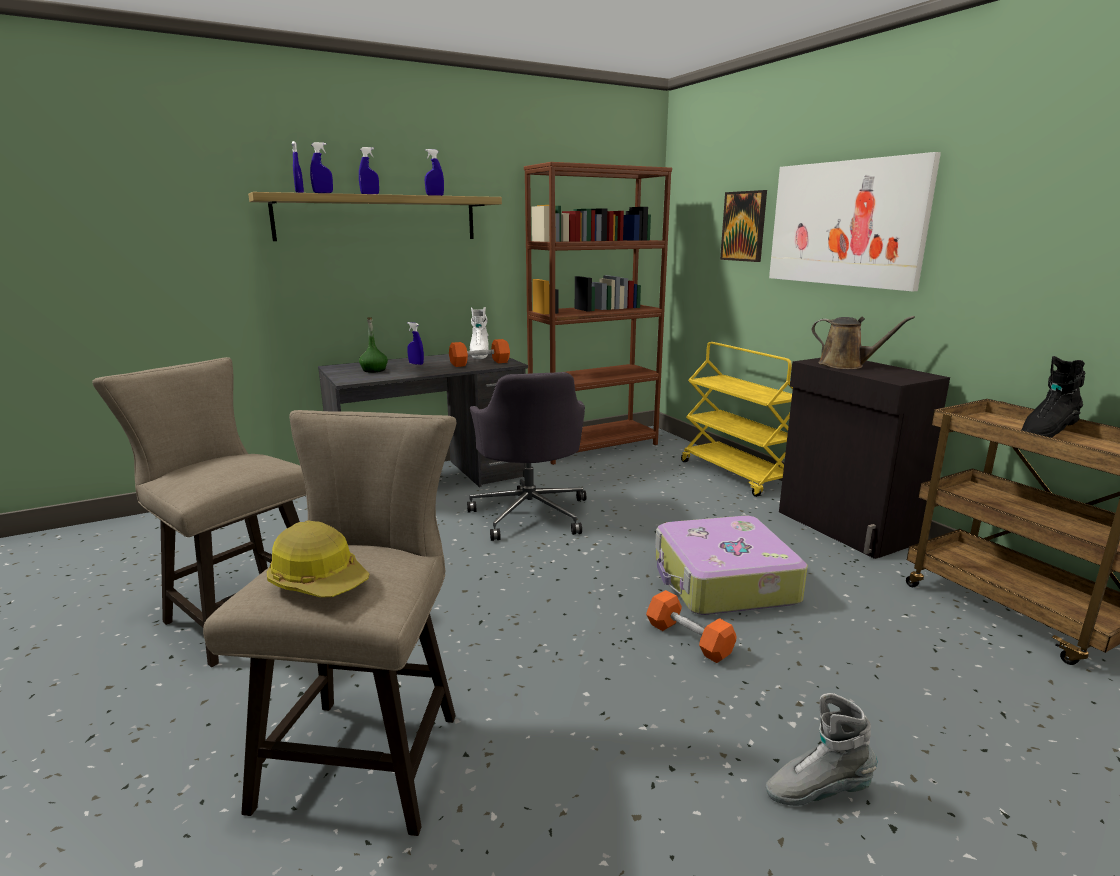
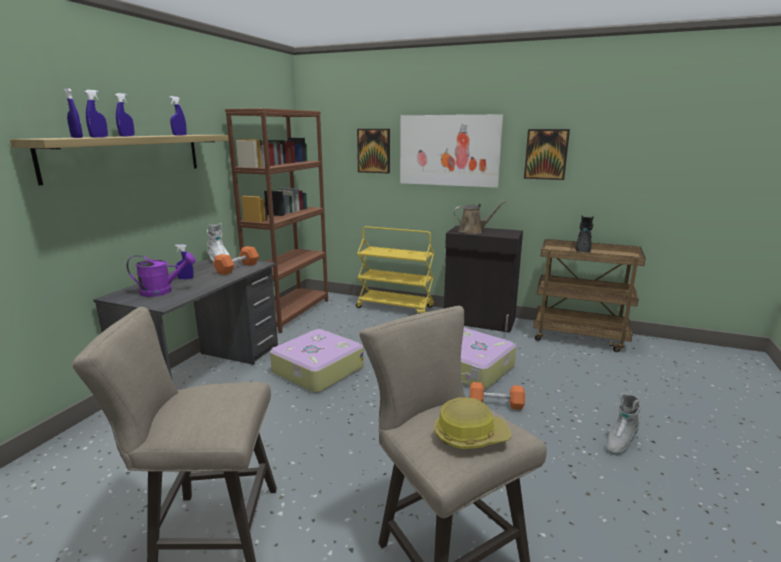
camera: 40 degrees left, 0 degrees up
green bottle [359,317,388,373] -> purple watering can [127,252,196,297]
grey office chair [467,372,586,541] -> suitcase [270,329,364,393]
none -> picture [524,129,570,180]

